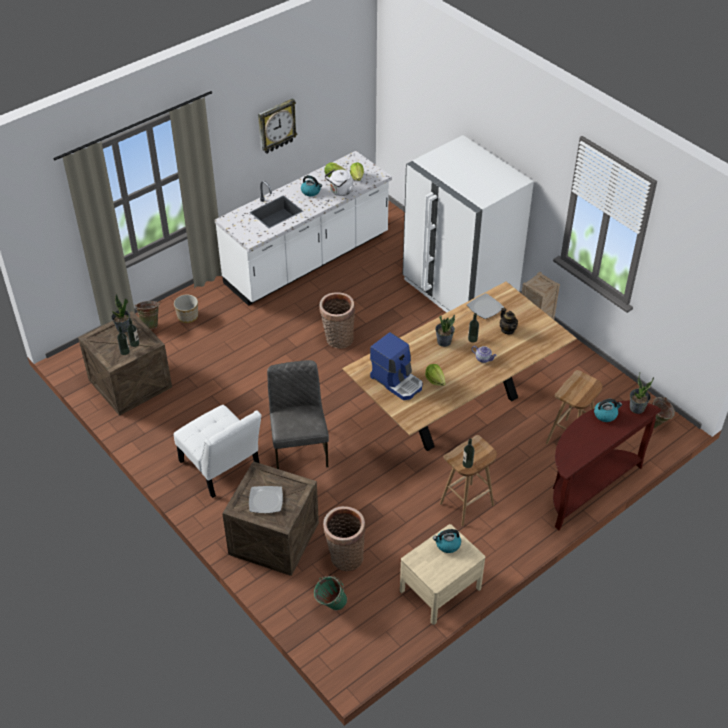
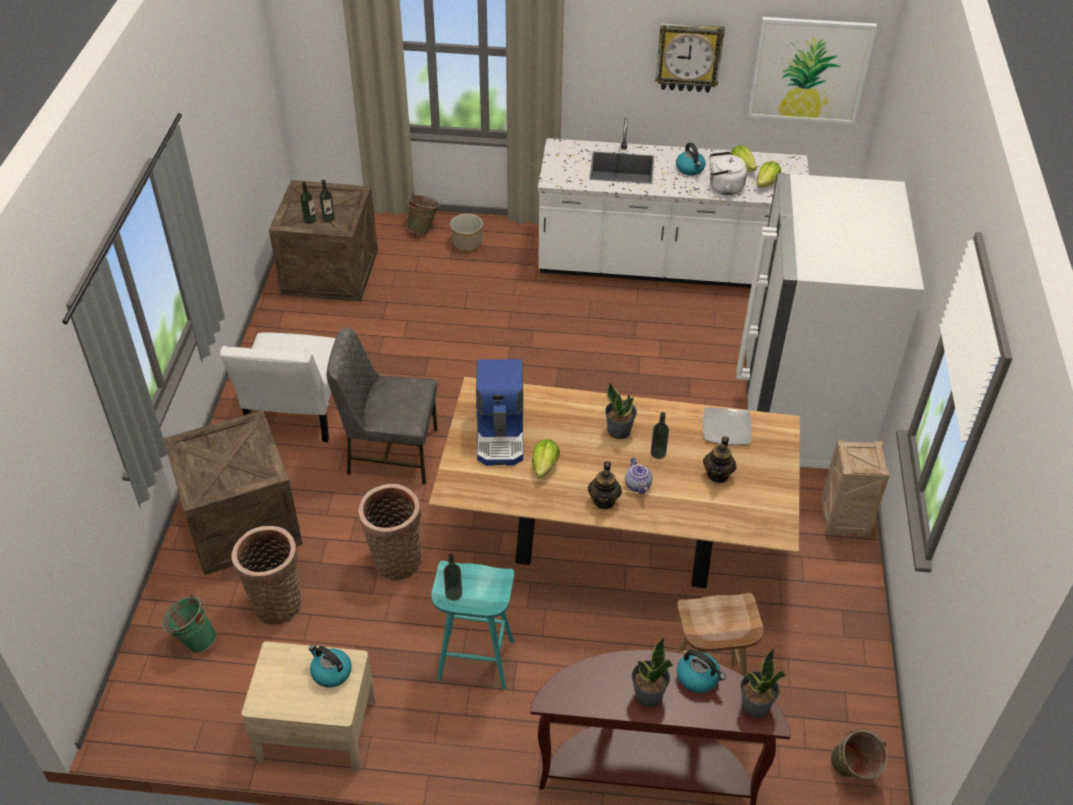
camera: 45 degrees right, 0 degrees up
potted plant [111,294,130,333] -> potted plant moved to [632,638,673,707]
plate [249,486,283,513] -> none
grey chair [267,360,329,469] -> grey chair turned 120 degrees counterclockwise [327,327,437,484]
basket [319,292,355,349] -> basket moved to [358,484,422,581]
brown stool [440,435,497,526] -> turquoise stool [431,561,514,689]
none -> teapot [588,461,622,509]
none -> picture [747,17,877,124]

